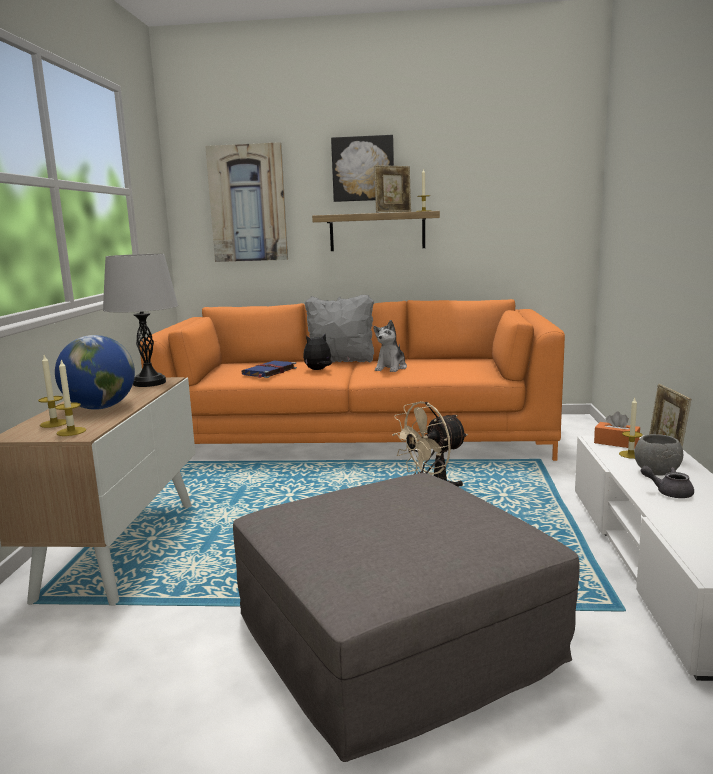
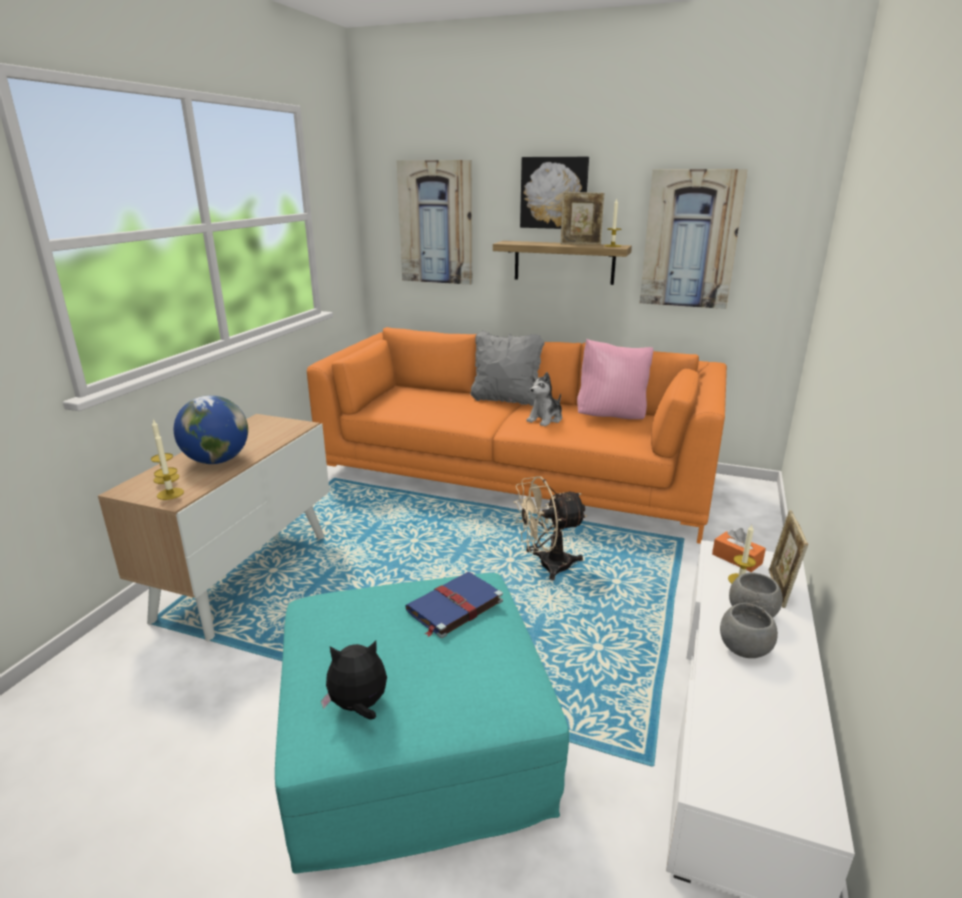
camera: 15 degrees right, 10 degrees up
grey table lamp [103,254,178,387] -> none
grey ottoman [233,473,579,762] -> turquoise ottoman [275,573,569,874]
blue book [241,360,297,378] -> blue book moved to [405,572,503,638]
plush toy [303,333,332,370] -> plush toy moved to [321,641,387,720]
grey teapot [641,466,694,498] -> grey bowl [720,603,778,658]
none -> pink pillow [577,339,653,419]
none -> picture [640,169,748,309]

